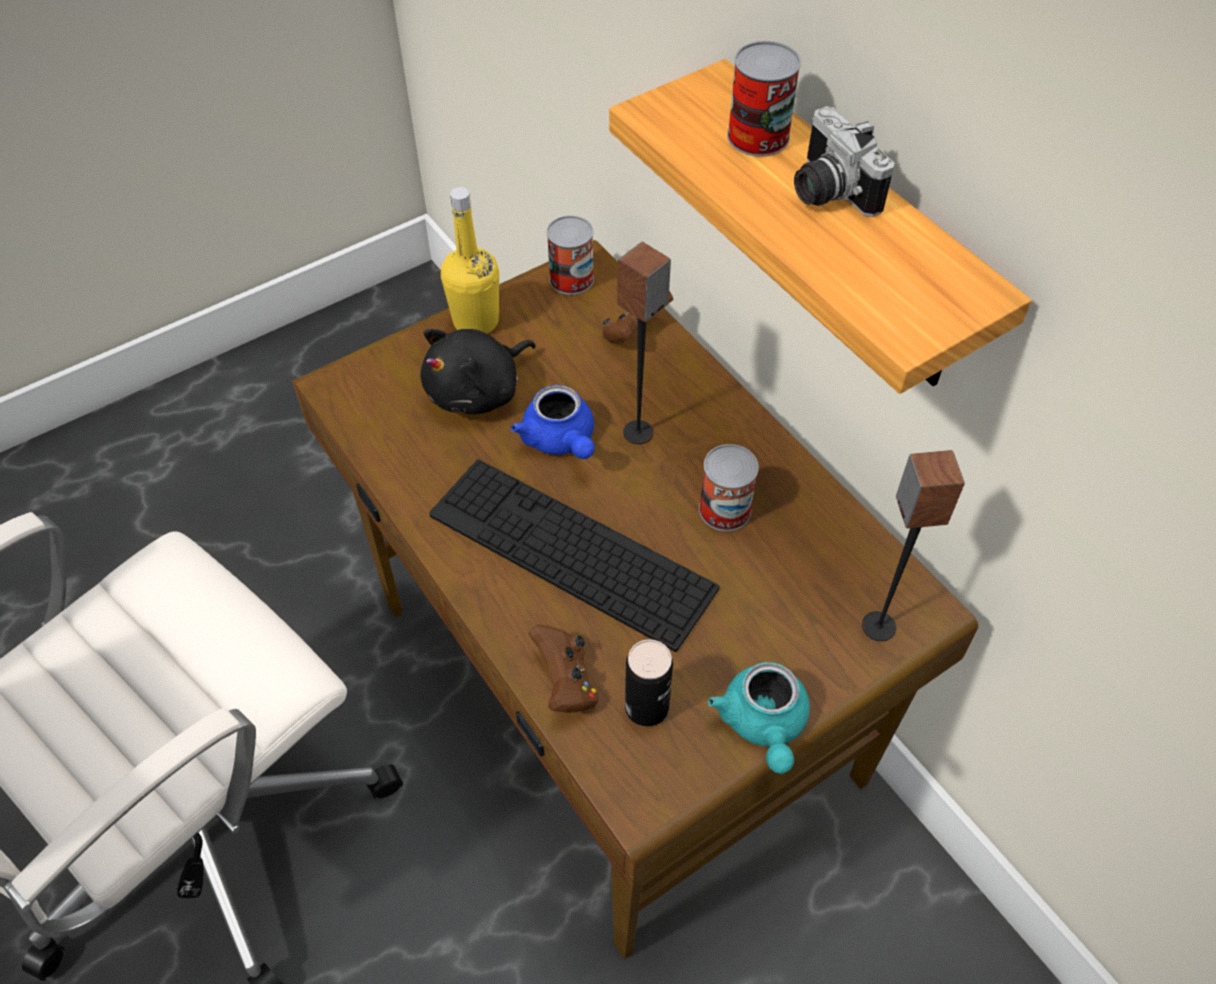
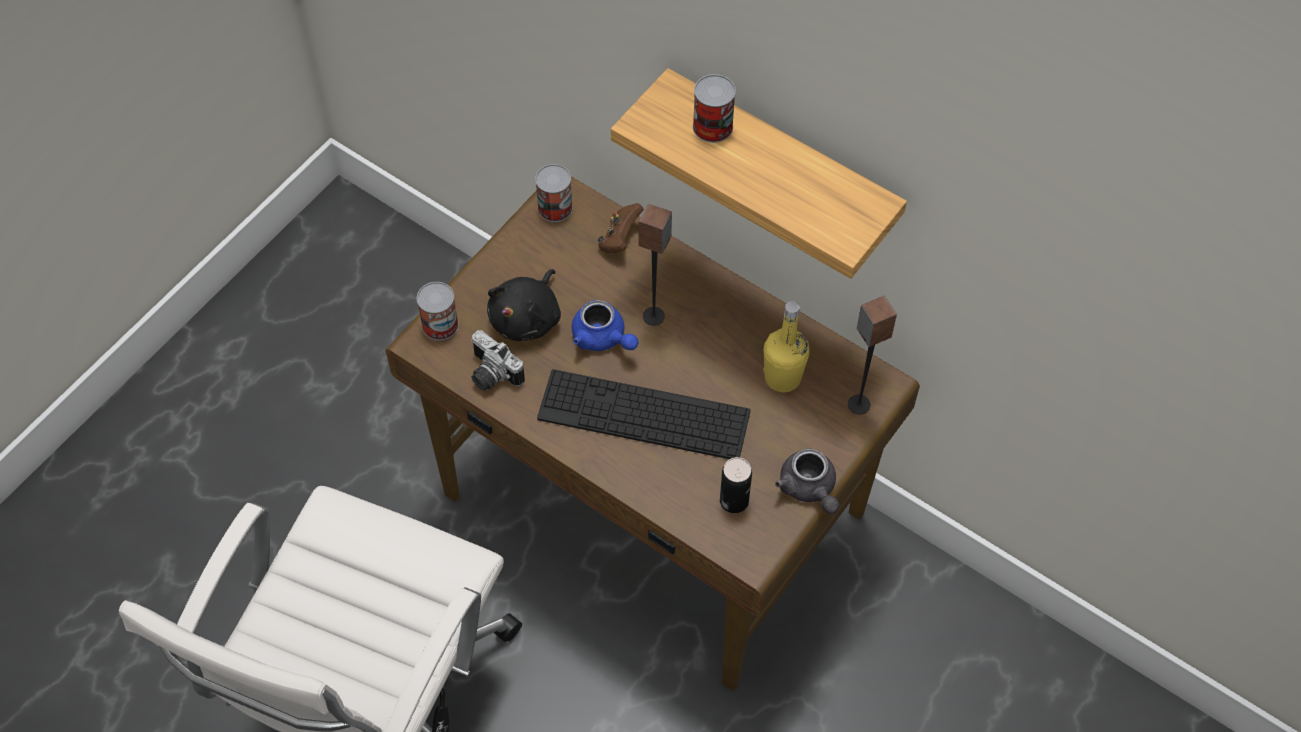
camera: 20 degrees left, 5 degrees up
yellow bottle [441,187,499,334] -> yellow bottle moved to [763,301,810,392]
brown game controller [529,624,598,713] -> none
can [699,444,759,531] -> can moved to [417,282,459,341]
turquoise teapot [708,662,810,774] -> grey teapot [775,448,840,514]
camera [794,106,894,217] -> camera moved to [471,330,525,391]

